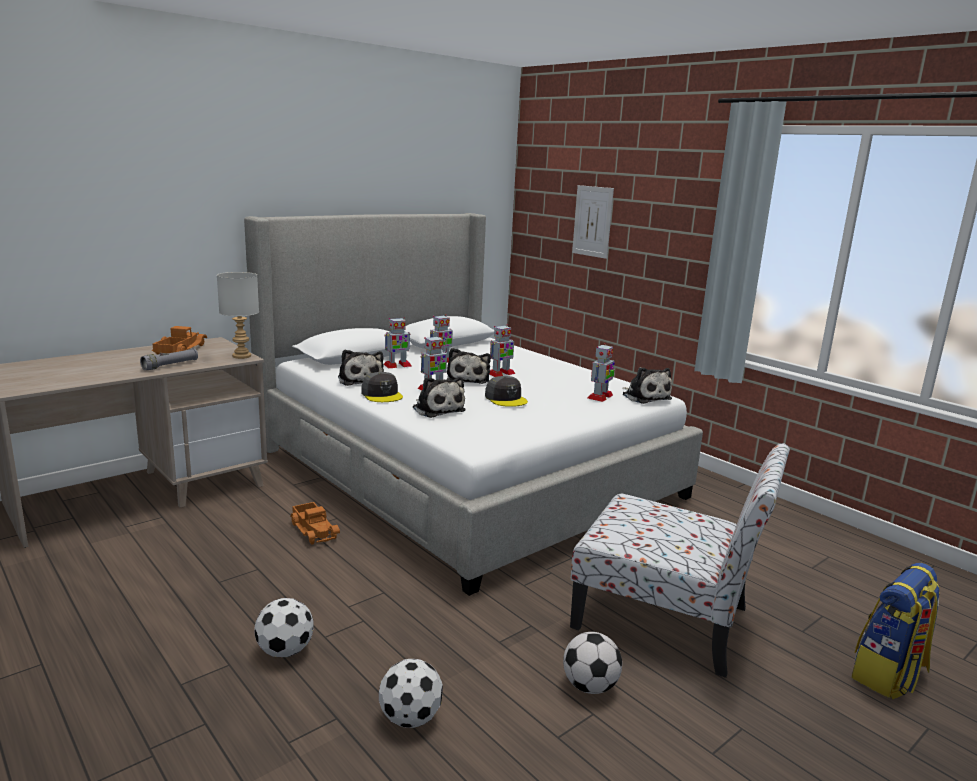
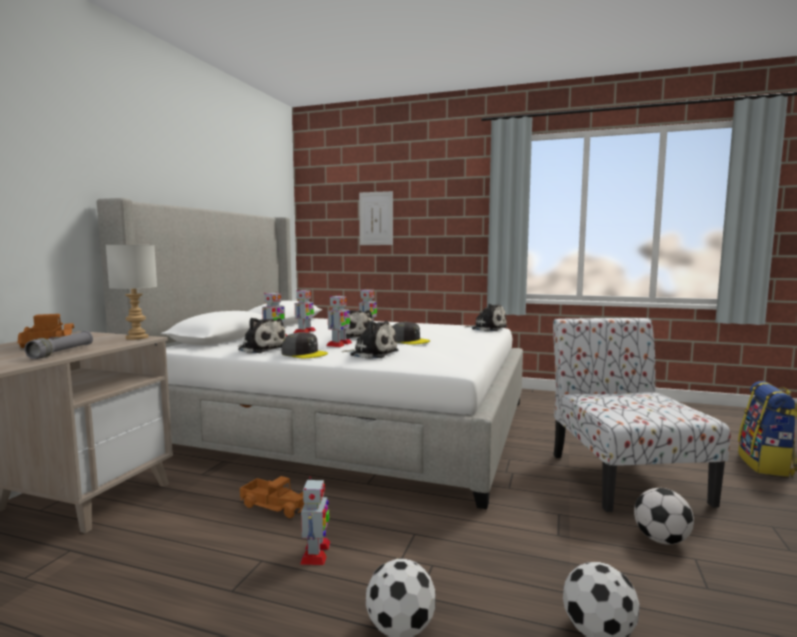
camera: 30 degrees left, 10 degrees down
chair [570,443,790,678] -> chair turned 90 degrees counterclockwise [553,318,731,512]
toy robot [588,343,615,402] -> toy robot moved to [300,477,330,565]

